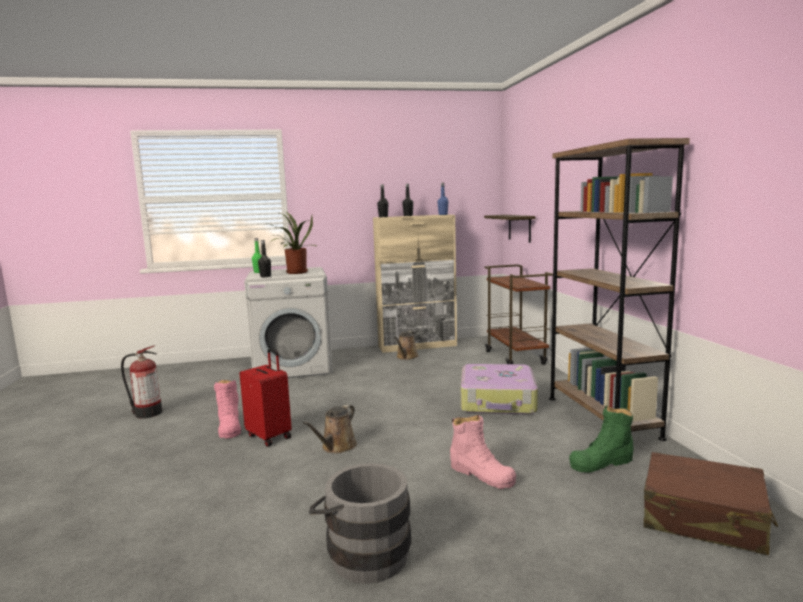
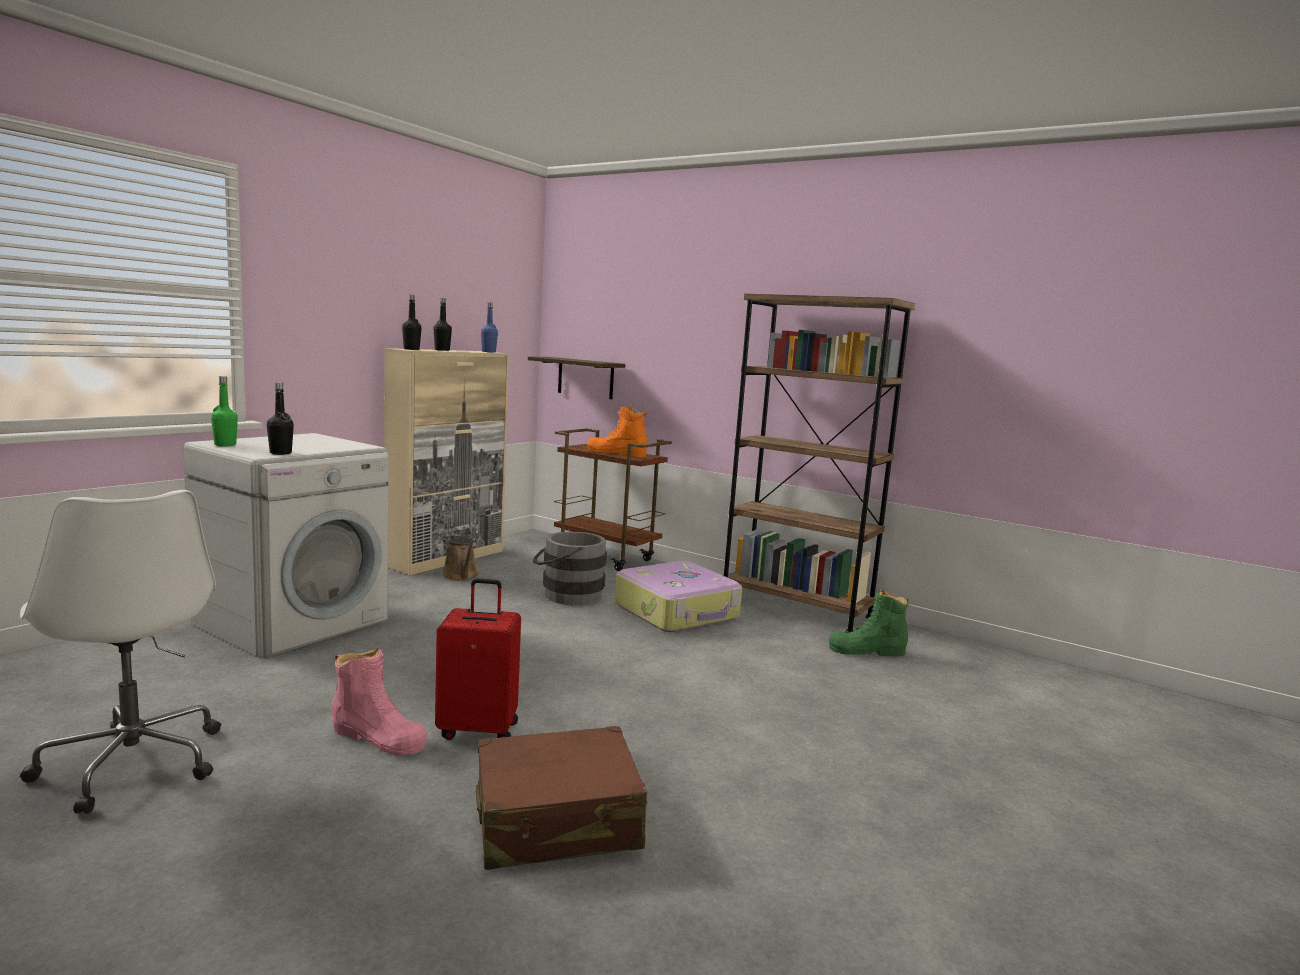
camera: 45 degrees left, 0 degrees up
fire extinguisher [121,345,162,419] -> white office chair [20,490,221,814]
potted plant [267,212,318,274] -> none
brown watering can [303,404,357,454] -> none
grey bucket [309,463,411,584] -> grey bucket moved to [533,532,607,605]
pink boot [450,415,516,489] -> none
green boot [569,405,633,473] -> green boot turned 60 degrees clockwise [829,590,909,657]
brown suitcase [644,452,778,555] -> brown suitcase moved to [476,726,648,870]
none -> orange boot [587,406,648,457]

